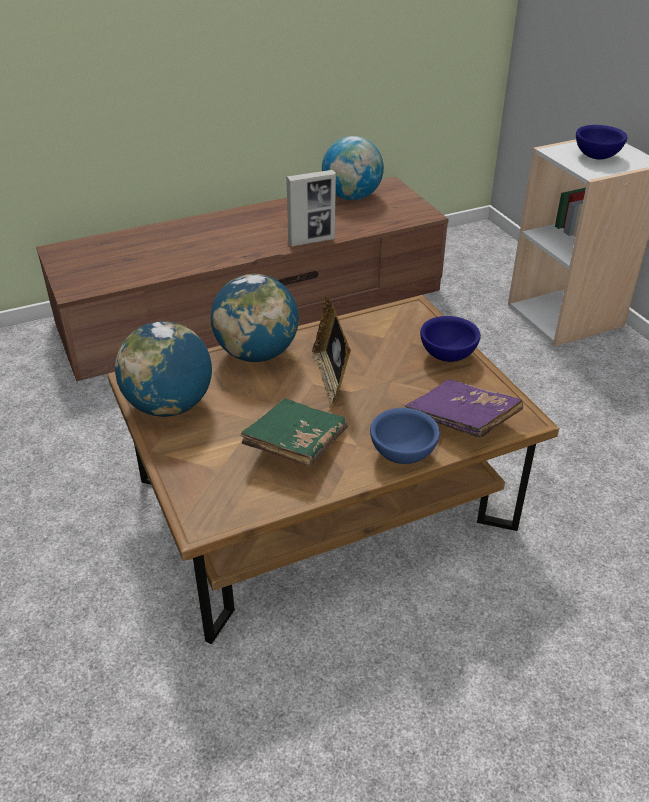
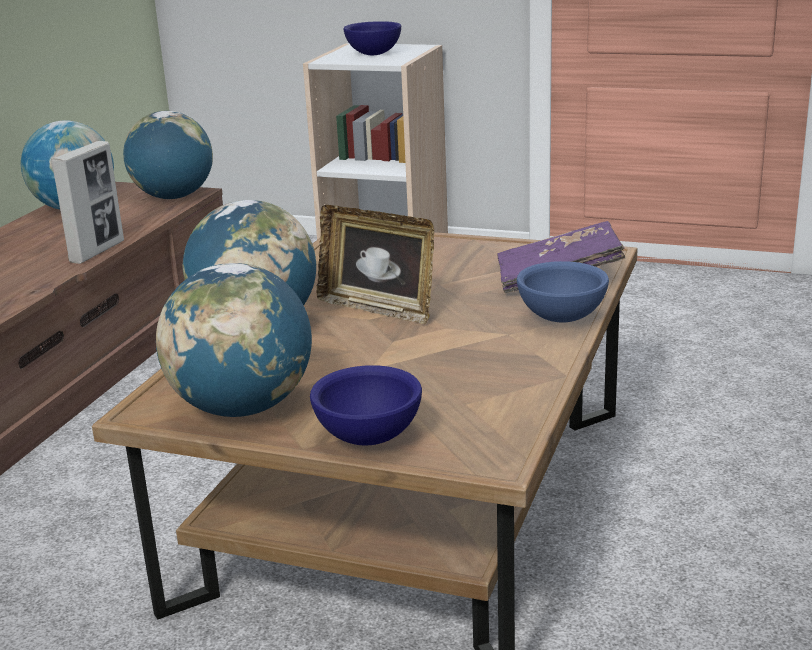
camera: 45 degrees left, 15 degrees down
green book [241,398,347,467] -> none
blue bowl [420,316,481,362] -> blue bowl moved to [310,365,422,445]
none -> globe [123,111,213,199]

